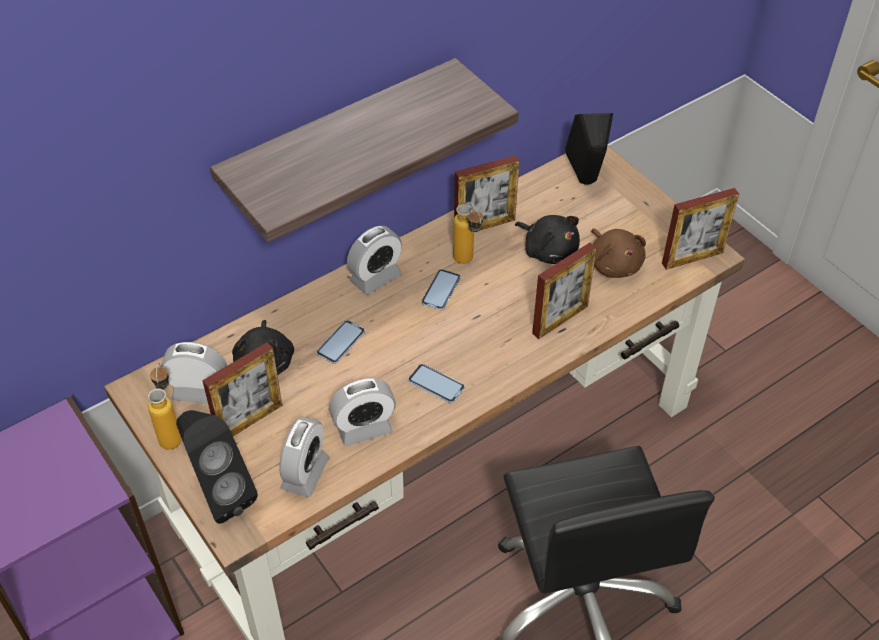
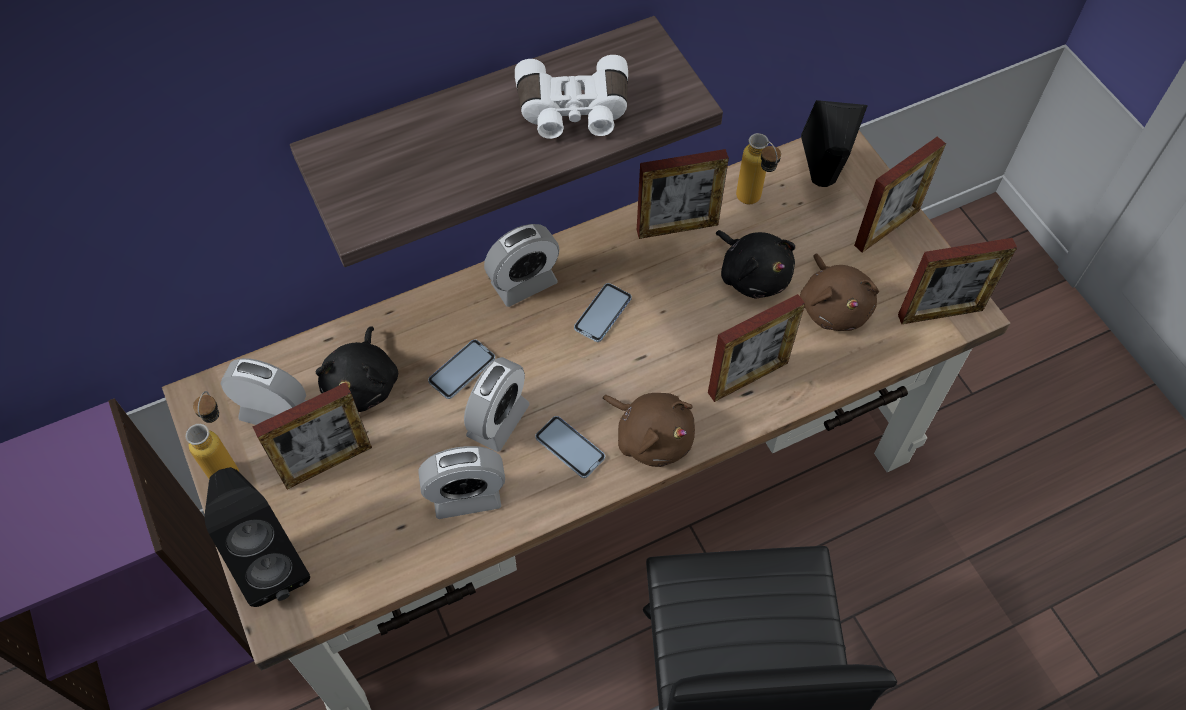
camera: 10 degrees right, 10 degrees up
alarm clock [279,417,329,497] -> alarm clock moved to [464,357,530,452]
bottle [453,204,483,264] -> bottle moved to [736,133,781,204]
none -> white binoculars [515,55,628,139]
none -> brown plush toy [603,393,695,467]
none -> picture frame [854,137,946,253]

